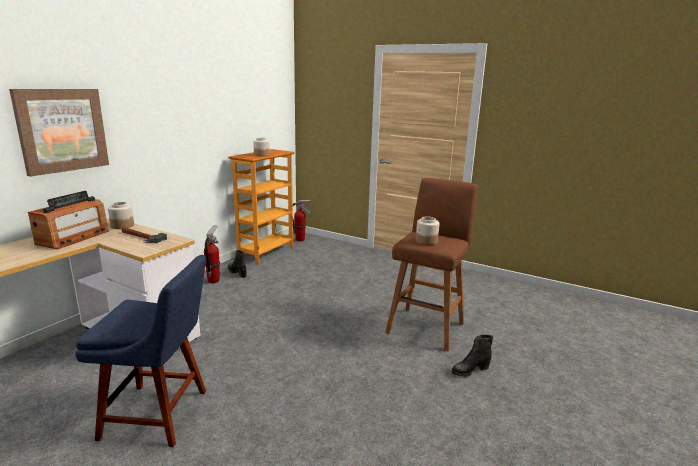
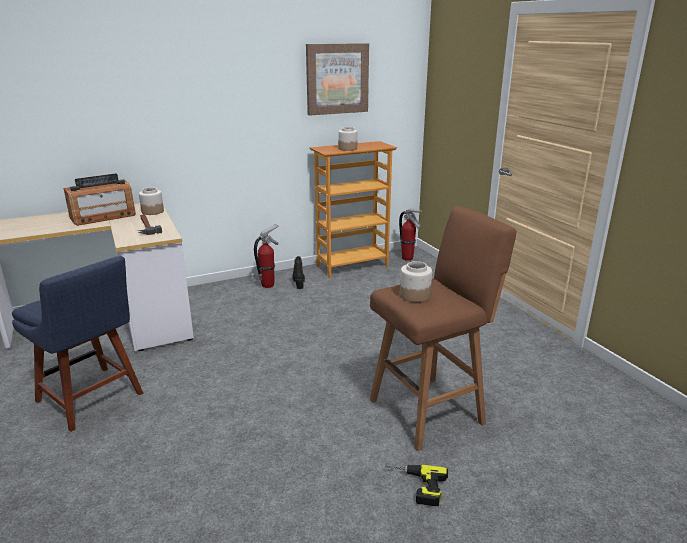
camera: 35 degrees right, 5 degrees up
picture [9,89,109,177] -> picture moved to [306,43,369,116]
black boot [452,335,493,377] -> power drill [385,465,448,506]

